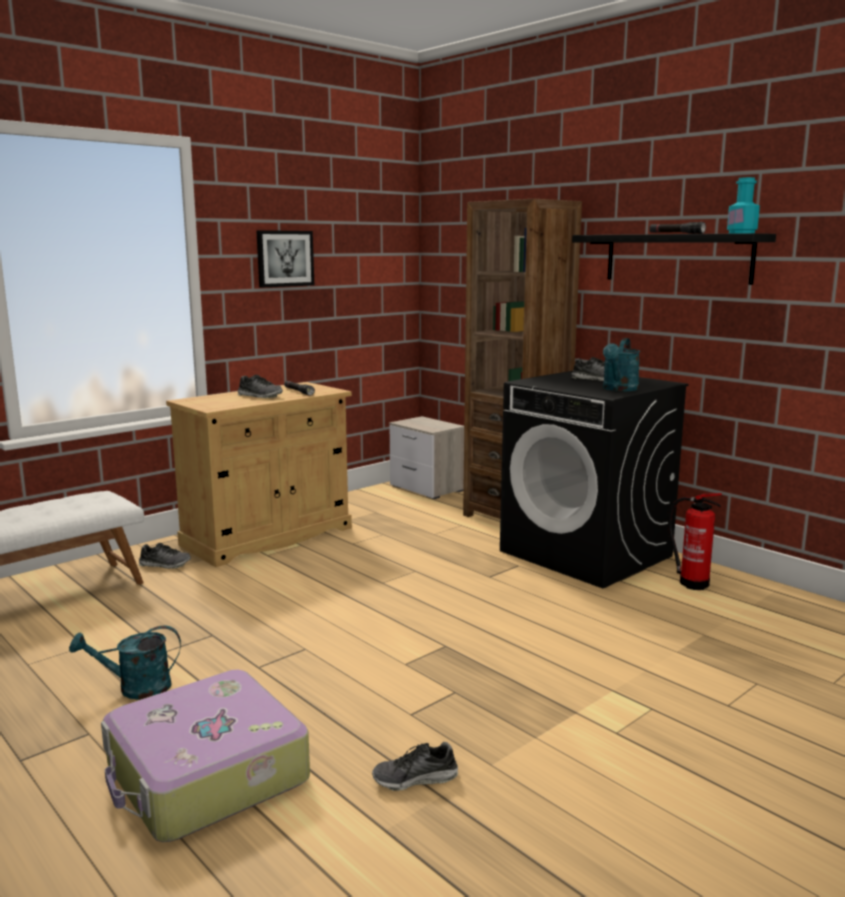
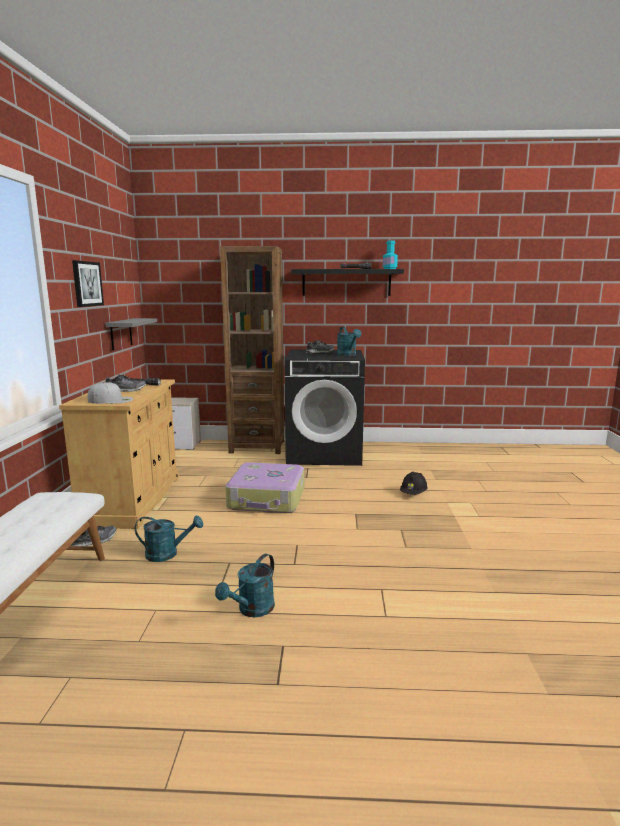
camera: 45 degrees left, 0 degrees up
suitcase [101,670,310,842] -> suitcase moved to [225,462,304,513]
shoe [372,742,458,791] -> none
fire extinguisher [668,493,722,590] -> none
none -> white cap [88,382,133,404]
none -> grey shelf [105,318,157,351]
none -> turquoise watering can [135,516,203,562]
none -> black hard hat [400,472,428,495]

